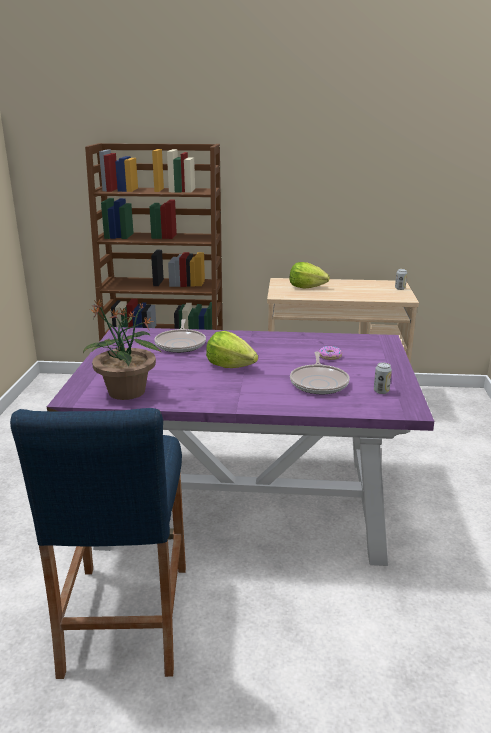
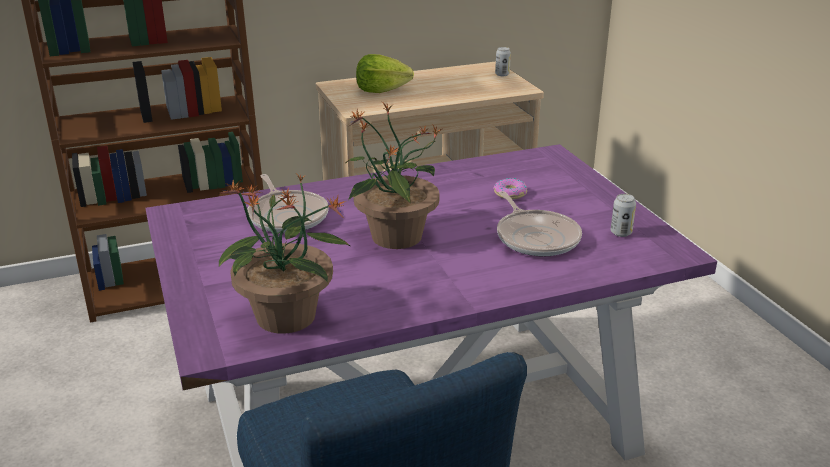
camera: 25 degrees left, 5 degrees up
lettuce [206,331,258,368] -> potted plant [345,102,442,249]

